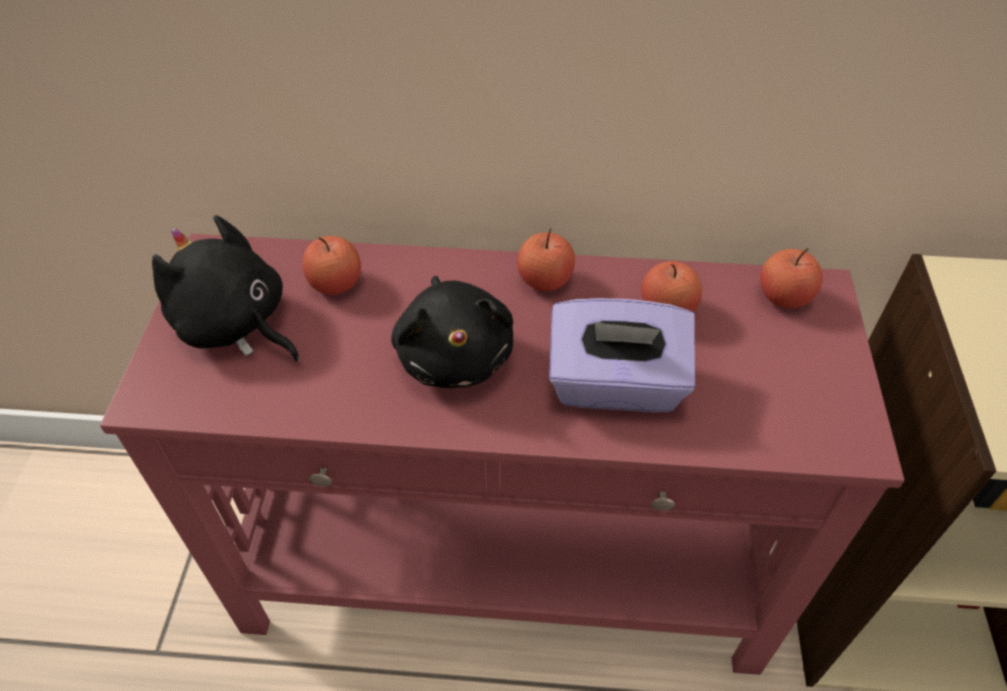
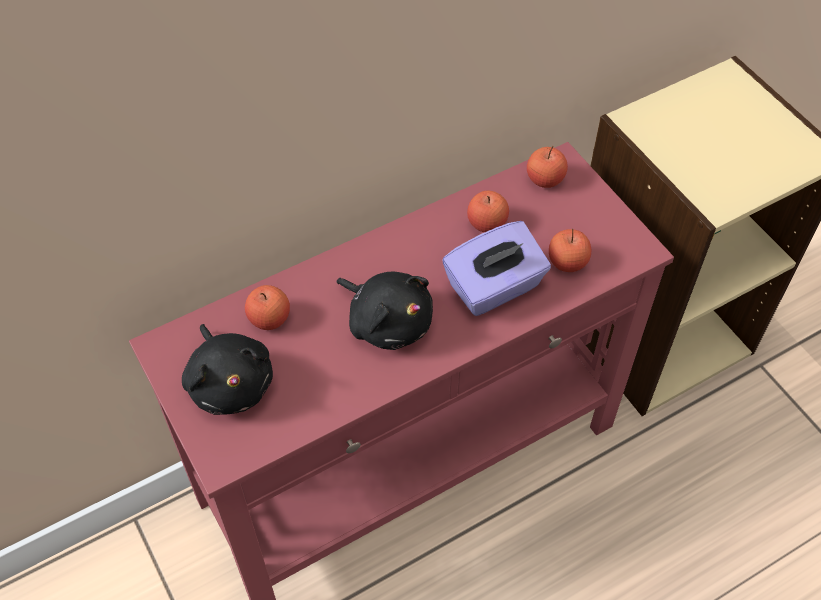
camera: 35 degrees left, 5 degrees up
black plush toy [152,215,300,361] -> black plush toy turned 120 degrees counterclockwise [182,324,273,415]
apple [517,229,575,291] -> apple moved to [549,229,591,272]

